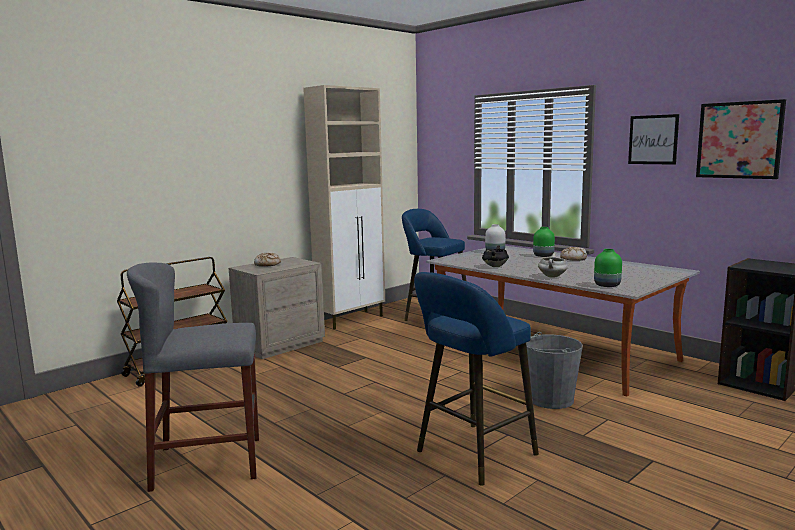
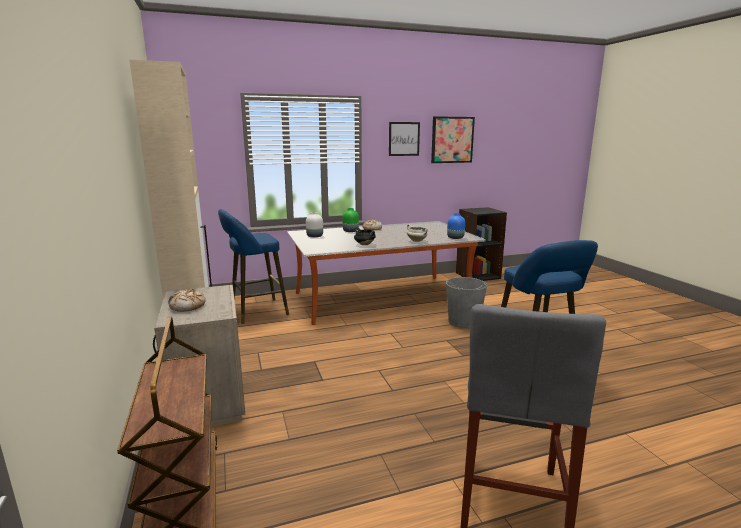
camera: 65 degrees left, 5 degrees up
green vase [594,249,622,287] -> blue vase [447,213,465,239]

